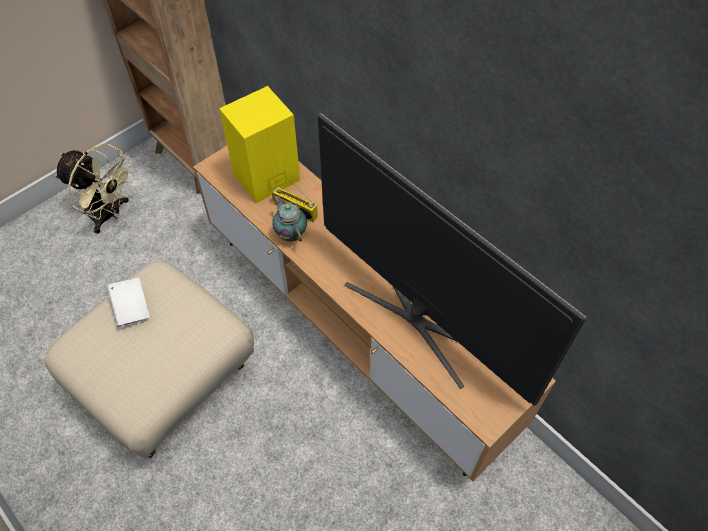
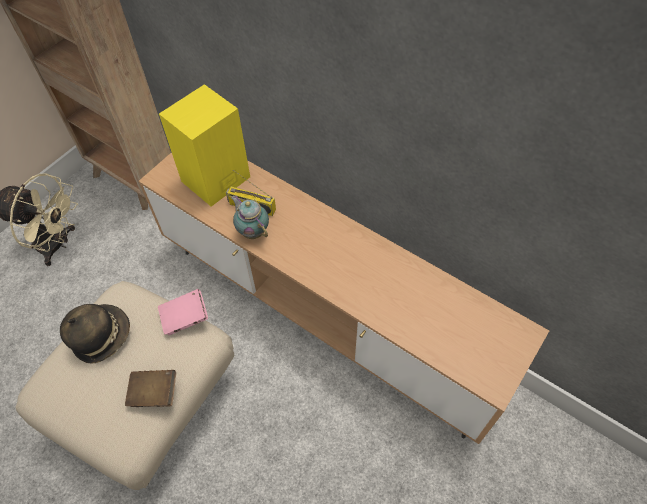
camera: 10 degrees left, 0 degrees up
white book [107,278,150,327] -> hat [60,304,130,364]
television [318,113,586,406] -> none
none -> brown book [125,370,176,407]
none -> pink book [158,289,208,335]

